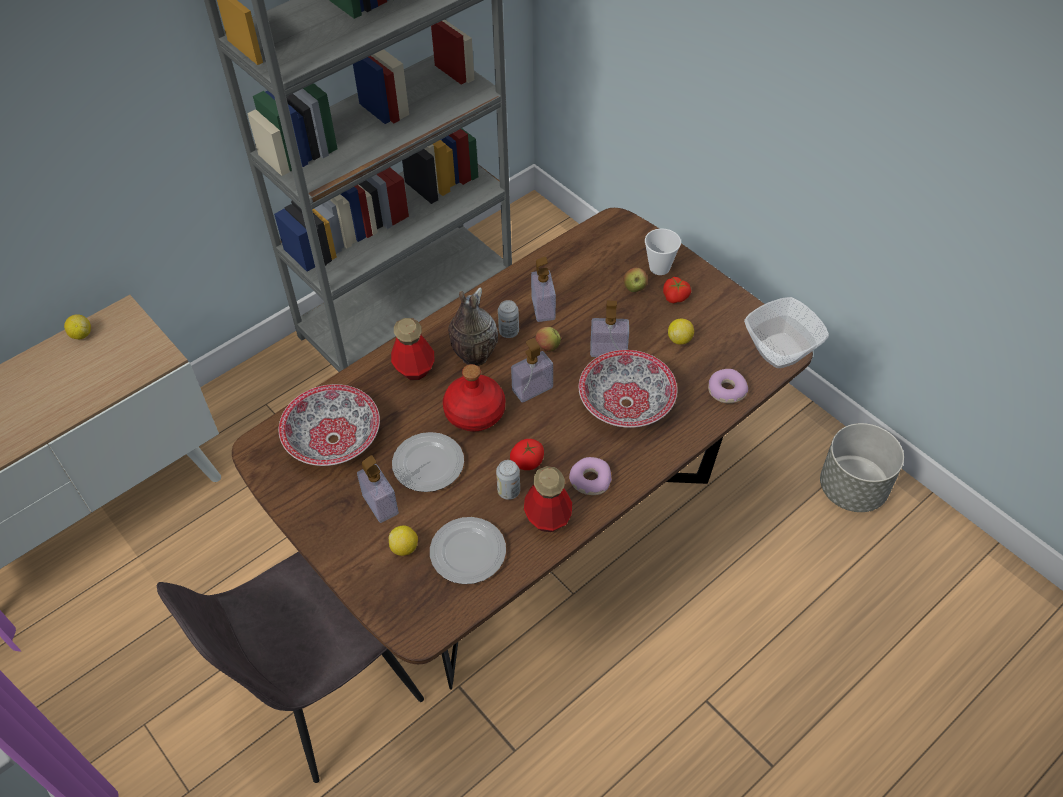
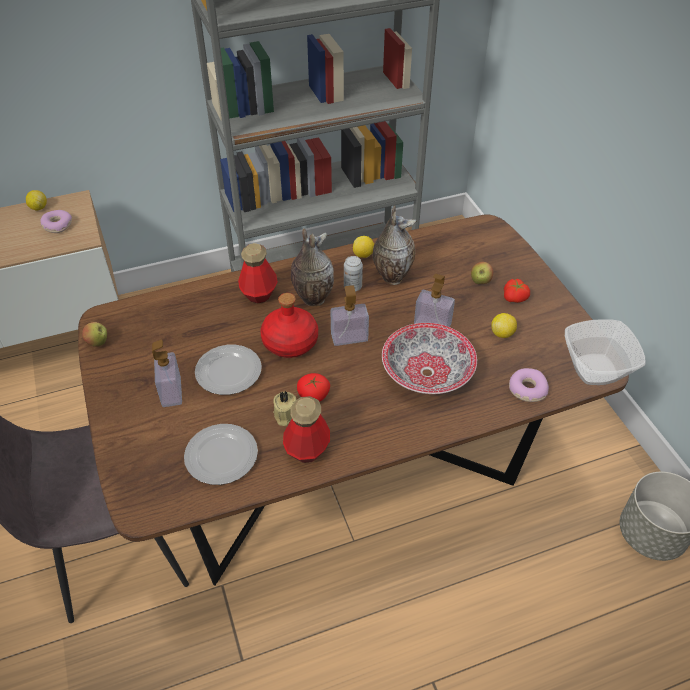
camera: 20 degrees right, 5 degrees down
bowl [279,384,380,466] -> none
lemon [389,525,418,556] -> lemon moved to [353,236,374,258]
can [496,460,520,500] -> beige candle [273,391,297,426]
soap dispenser [531,257,556,322] -> vase [372,205,417,285]
apple [535,327,561,352] -> apple moved to [82,322,107,347]
donut [569,457,612,495] -> donut moved to [40,210,72,233]
cup [645,229,681,275] -> none

